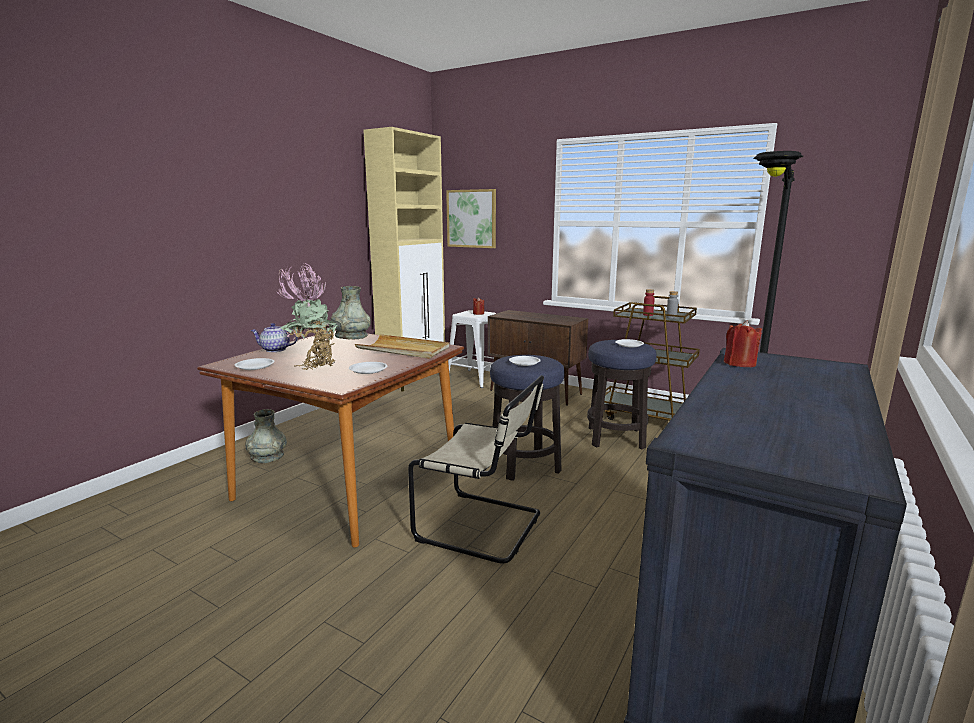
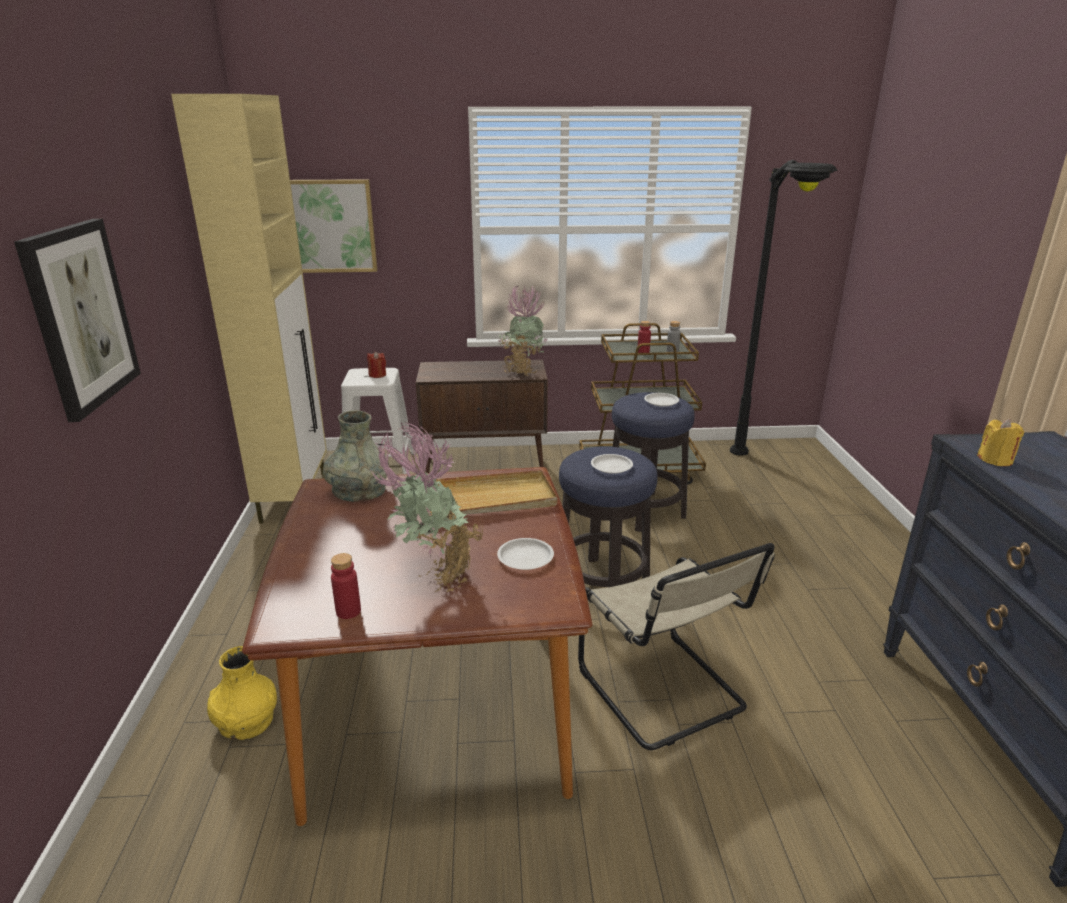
camera: 35 degrees left, 10 degrees up
white plate [235,358,275,370] -> red bottle [331,553,361,619]
grey vase [245,409,287,463] -> yellow vase [207,646,277,740]
teapot [250,323,298,352] -> none
beige chair [408,375,544,564] -> beige chair turned 75 degrees clockwise [578,543,775,750]
red candle [724,320,762,367] -> yellow candle [977,419,1024,466]
none -> picture [14,219,141,422]
none -> potted plant [498,284,548,376]

